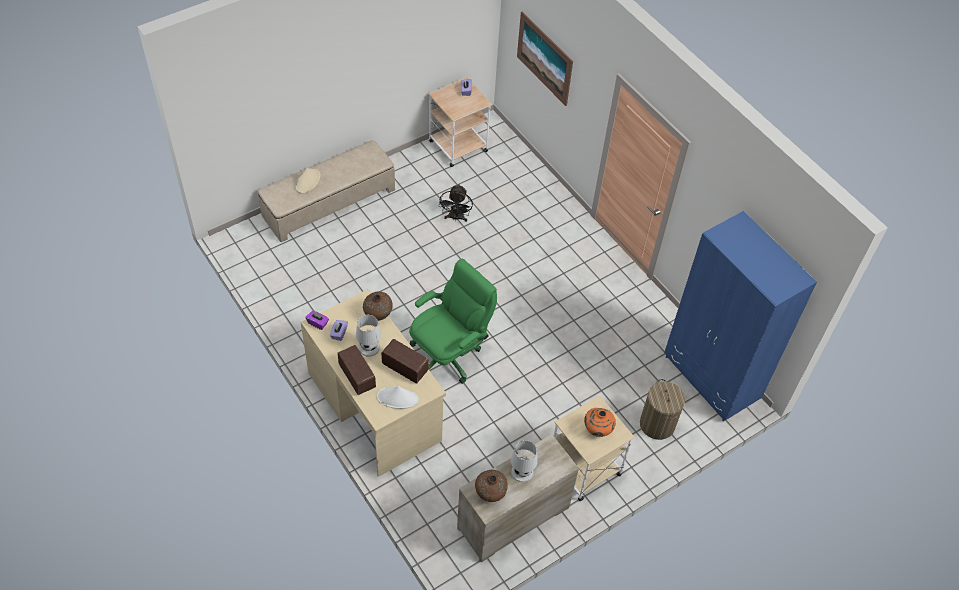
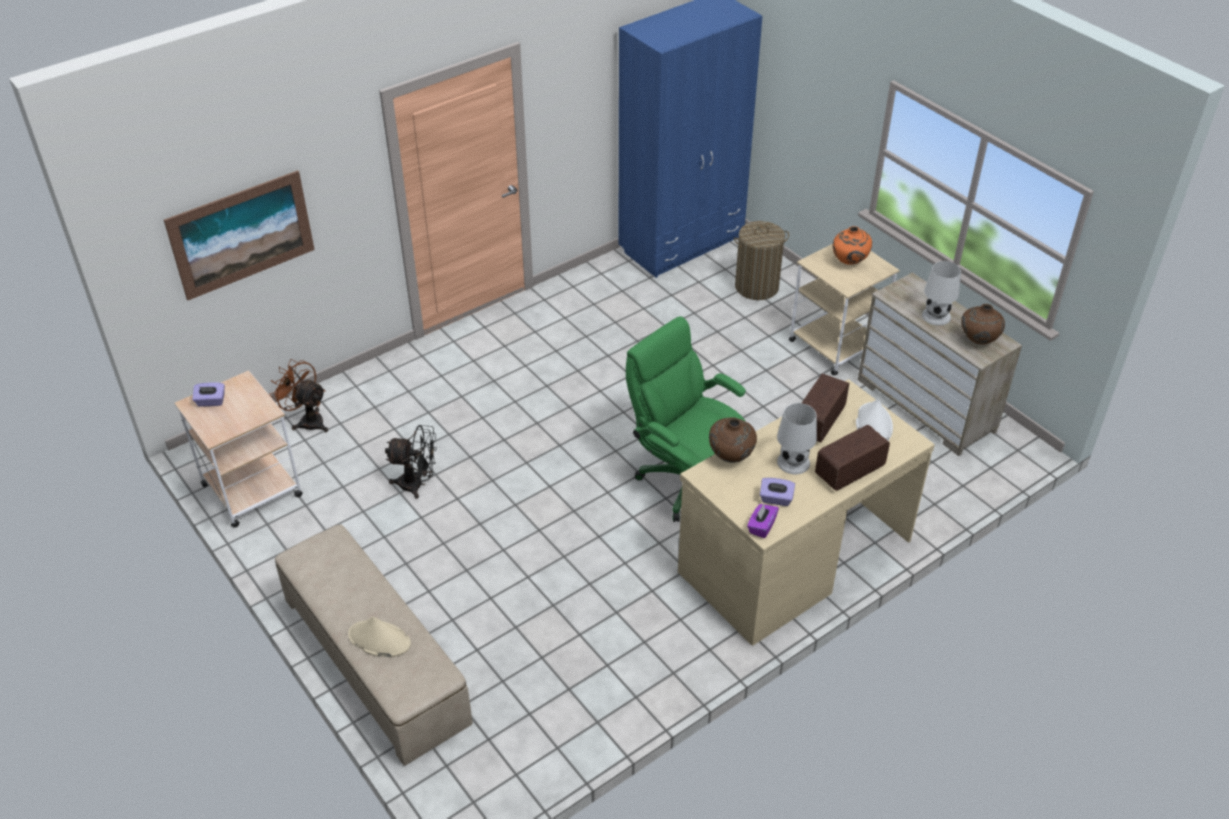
camera: 90 degrees left, 10 degrees down
none -> brown fan [269,359,328,432]

